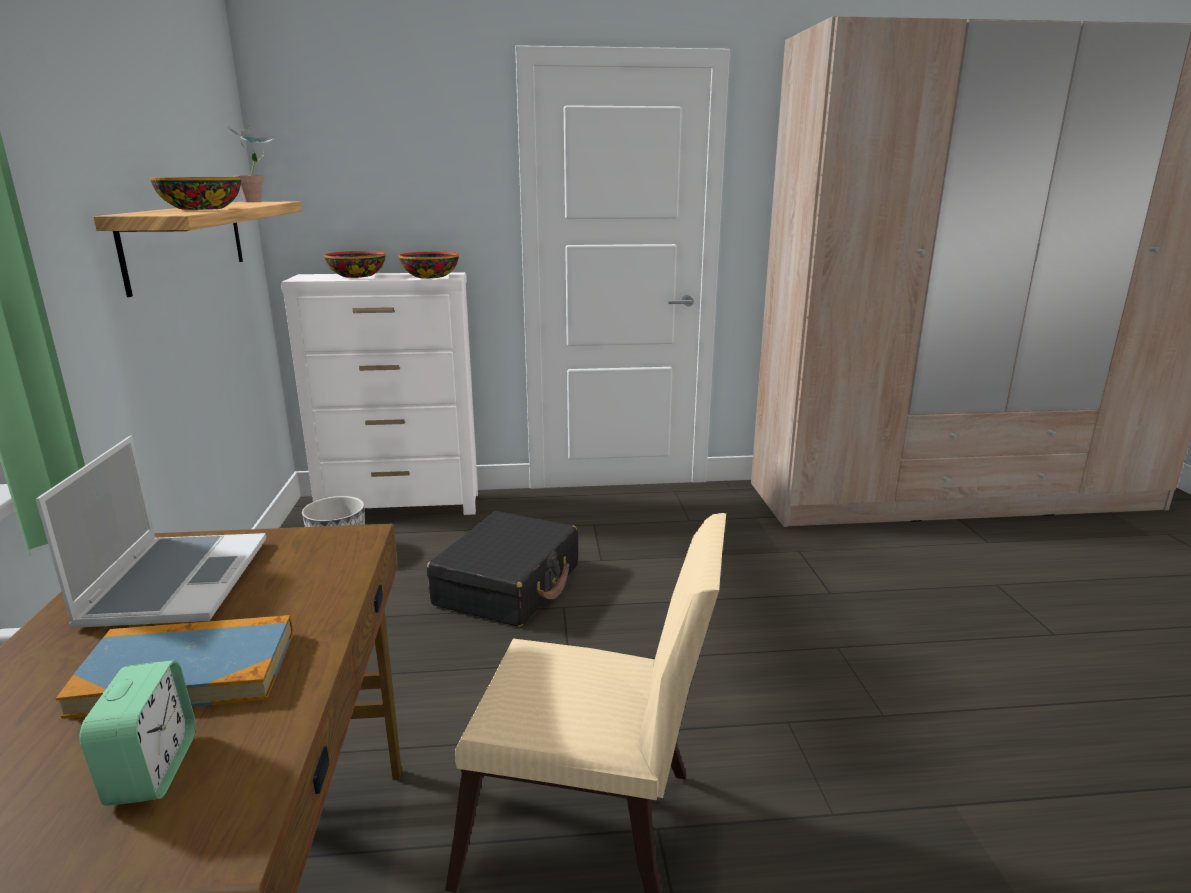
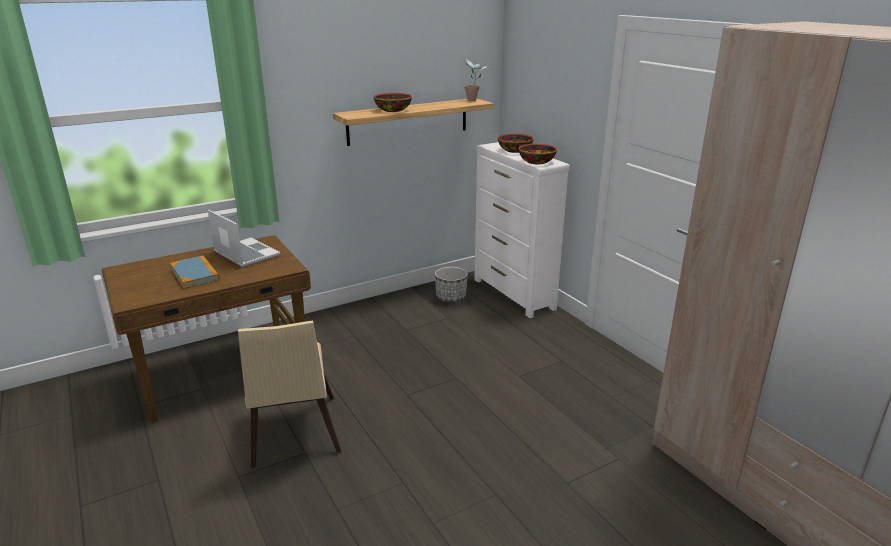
camera: 65 degrees right, 5 degrees up
laptop [36,436,266,627] -> laptop turned 105 degrees counterclockwise [208,210,280,267]
alarm clock [79,660,196,806] -> none
black suitcase [427,511,578,627] -> none

